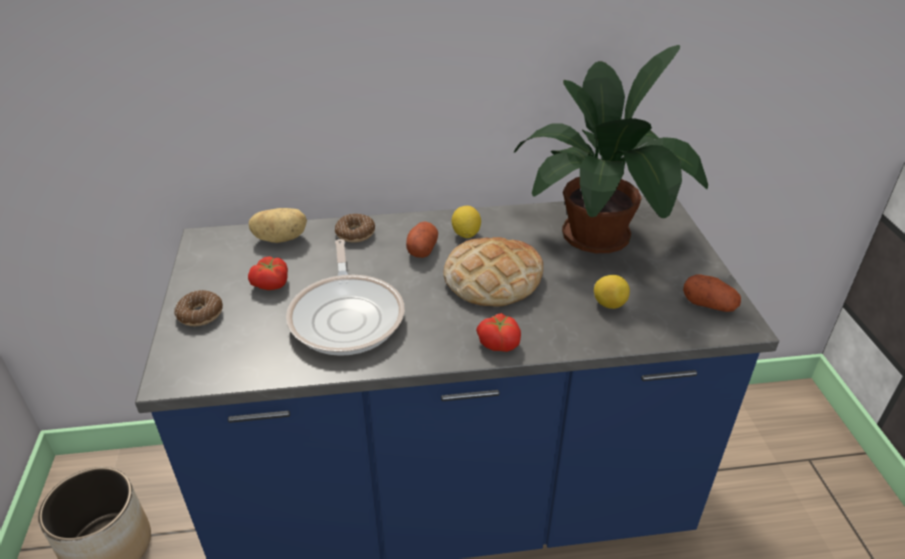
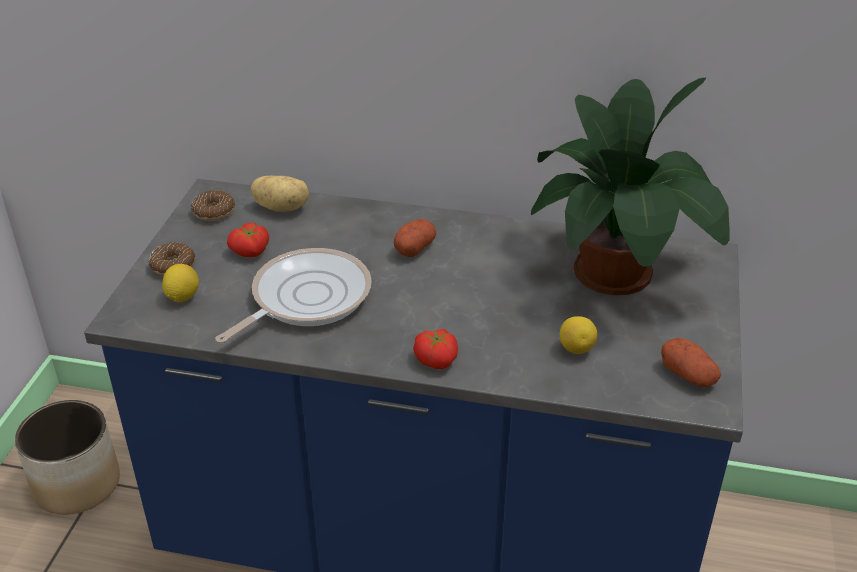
camera: 20 degrees right, 0 degrees up
frying pan [286,239,405,356] -> frying pan turned 150 degrees counterclockwise [216,248,372,344]
donut [335,214,375,243] -> donut moved to [191,190,235,221]
bread [443,237,543,307] -> none
lemon [452,206,481,238] -> lemon moved to [162,264,199,302]

